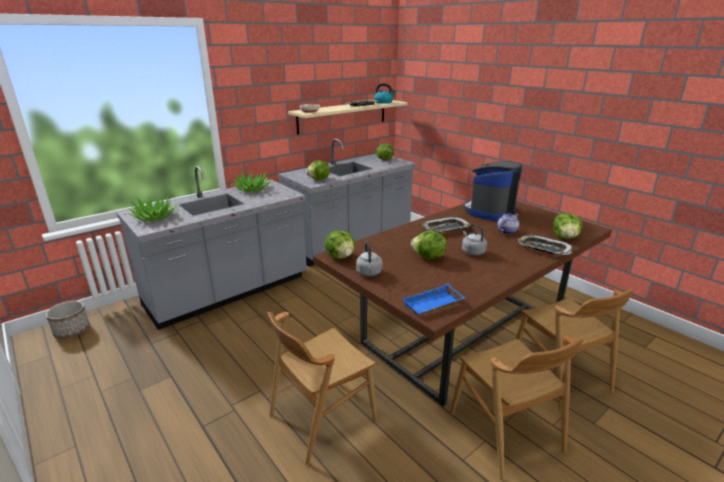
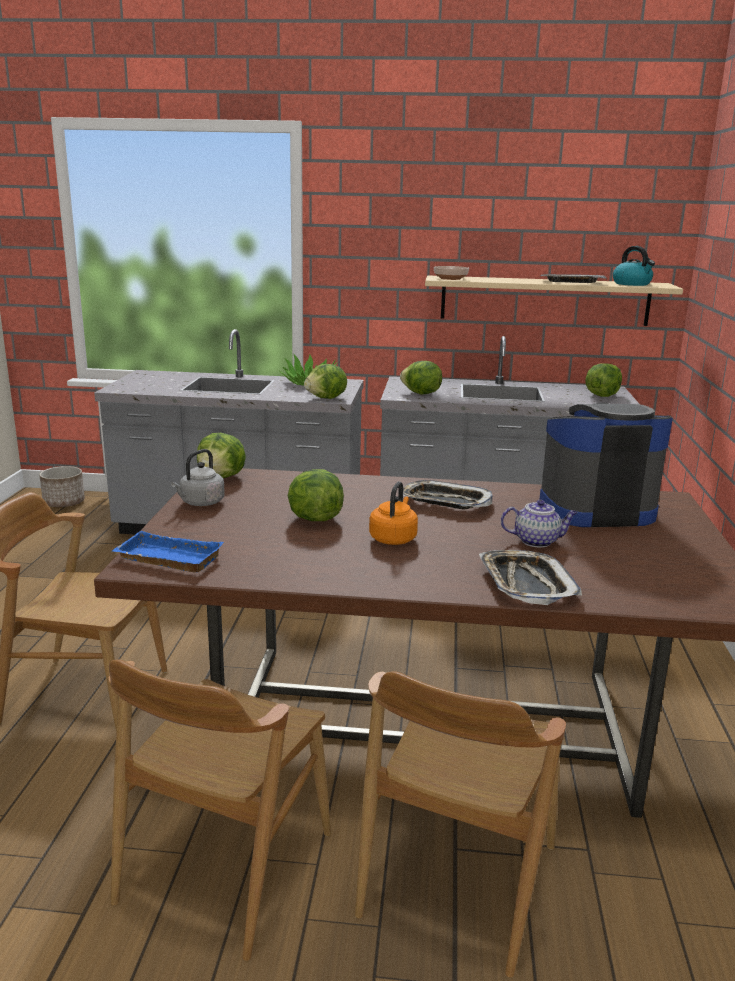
camera: 45 degrees right, 5 degrees down
potted plant [128,195,178,222] -> none
grey kettle [462,224,487,256] -> orange kettle [369,481,418,545]
lettuce [553,213,582,239] -> lettuce moved to [304,364,347,399]

